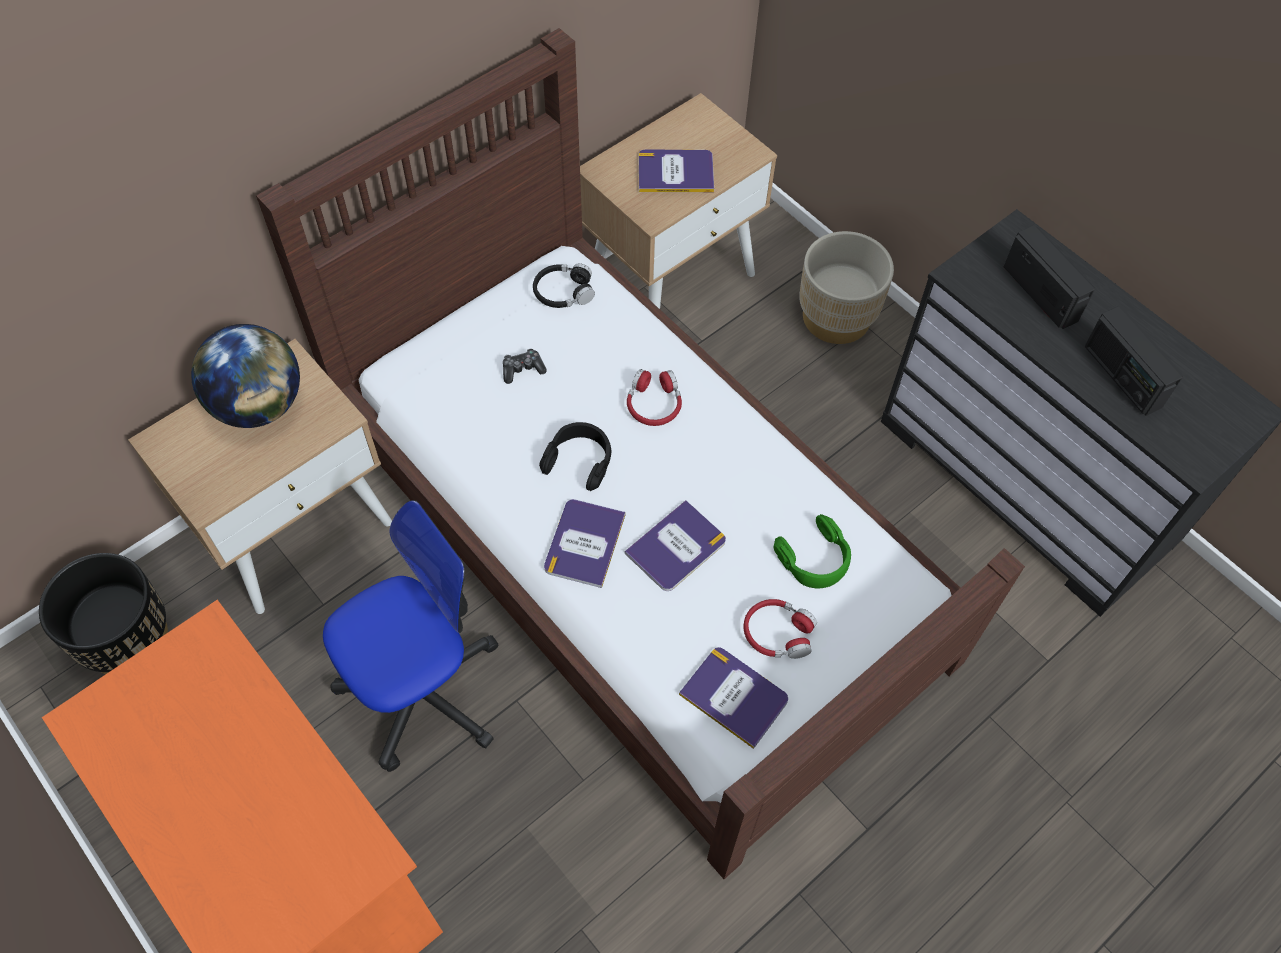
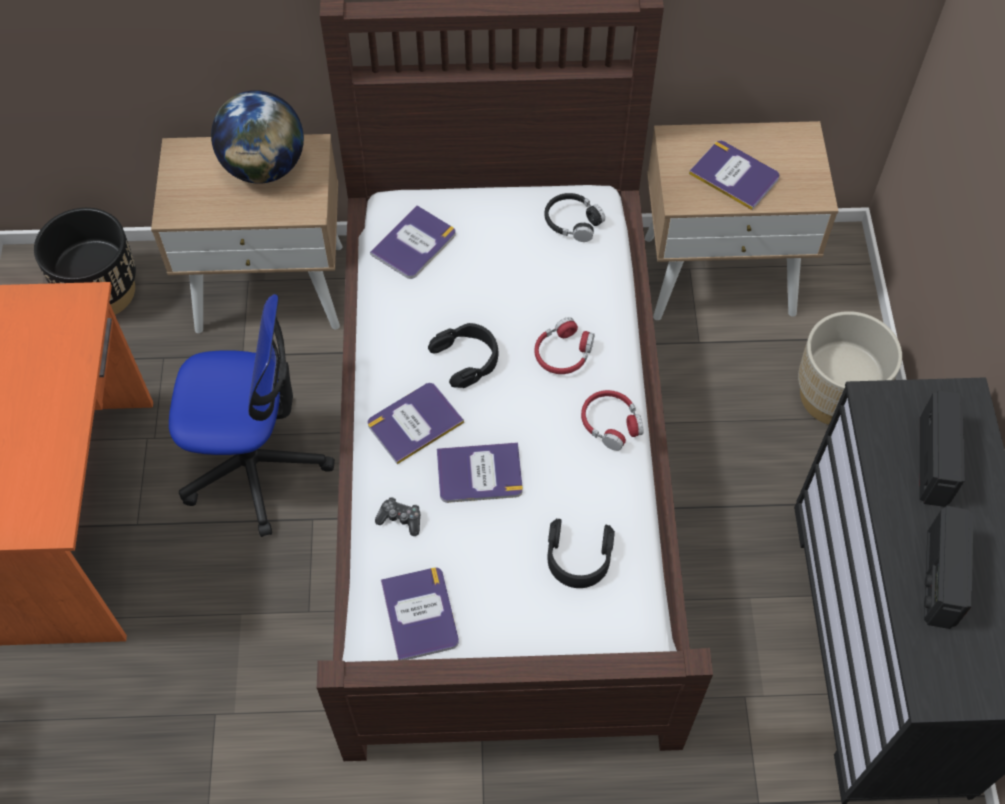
camera: 40 degrees right, 0 degrees up
game controller [503,348,547,384] -> game controller moved to [375,497,420,536]
red headphones [743,599,817,659] -> red headphones moved to [581,390,643,451]
green headphones [773,514,851,588] -> black headphones [547,519,615,588]
none -> book [370,205,456,279]

